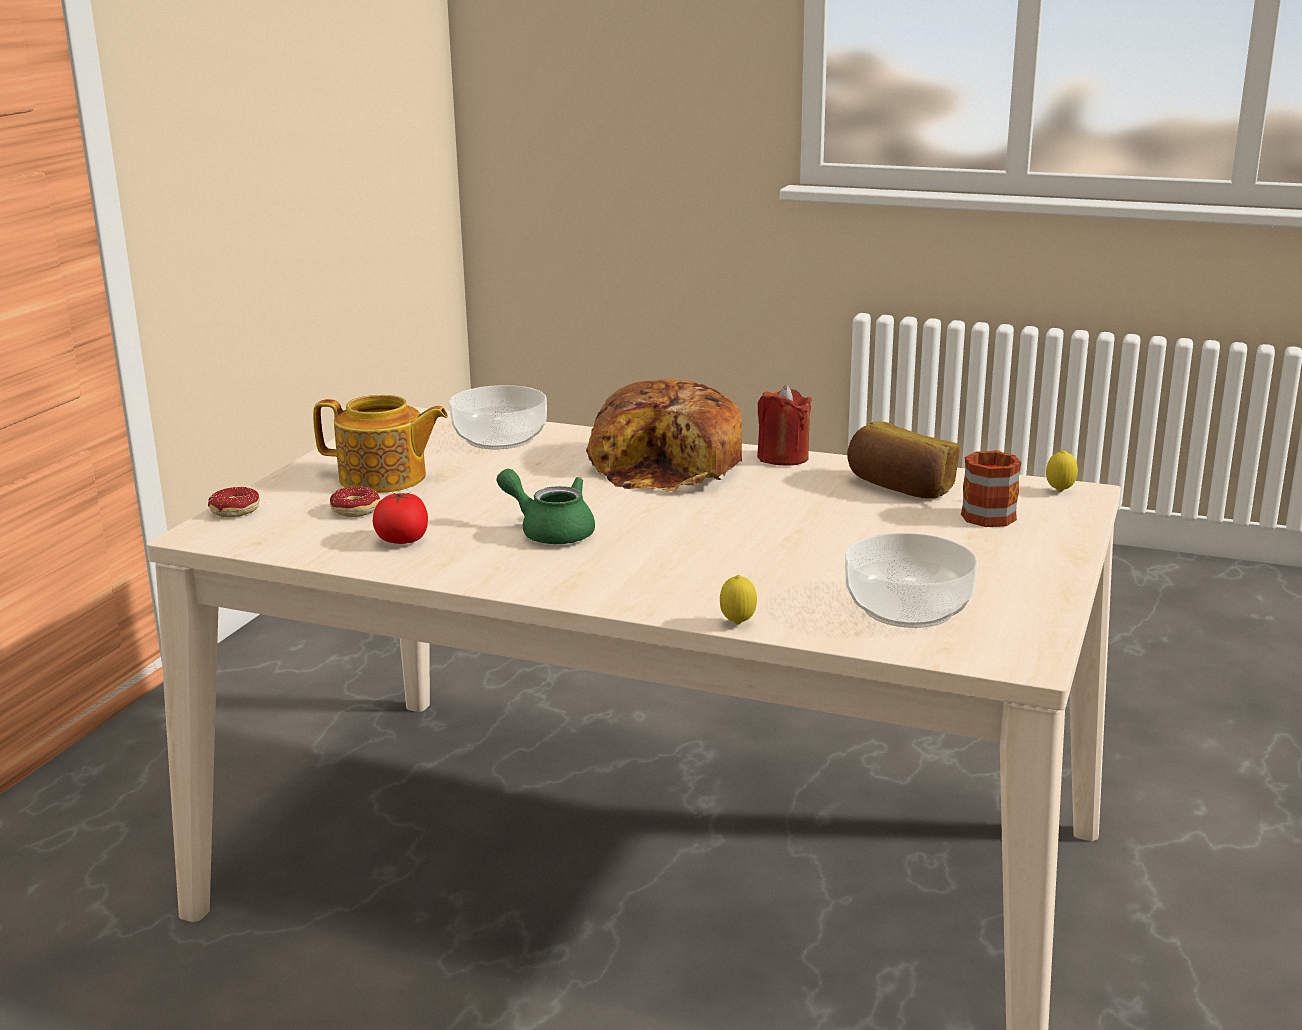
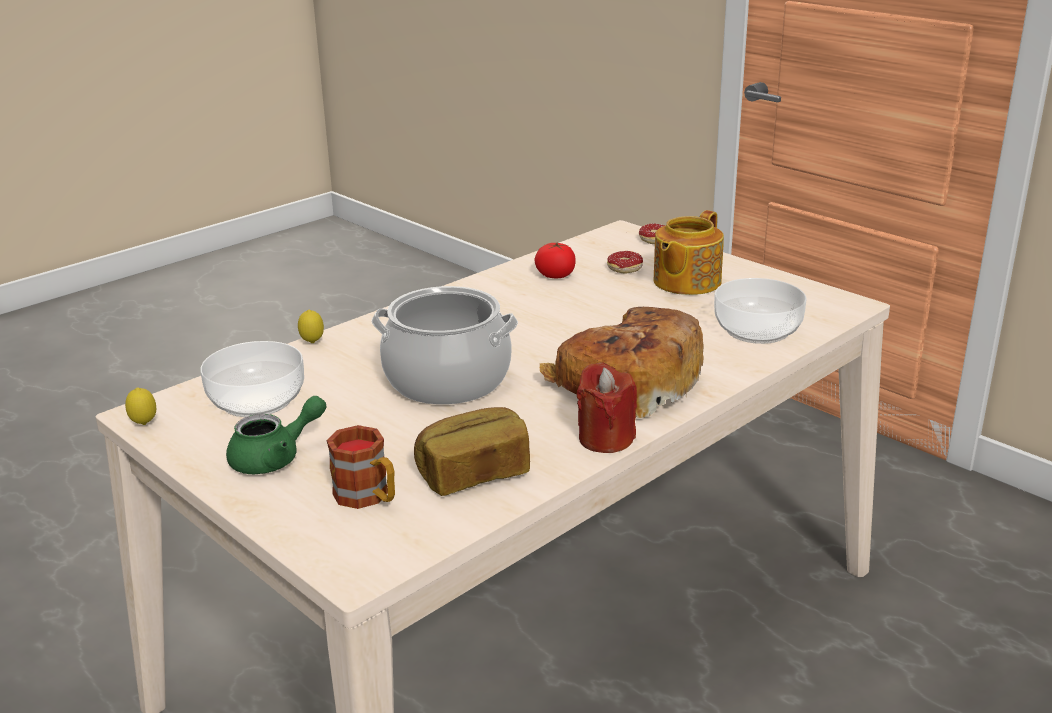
camera: 115 degrees right, 5 degrees up
green teapot [496,469,595,544] -> green teapot moved to [226,396,326,474]
lemon [1046,450,1078,492] -> lemon moved to [125,387,156,425]
none -> cooking pot [371,286,518,405]

